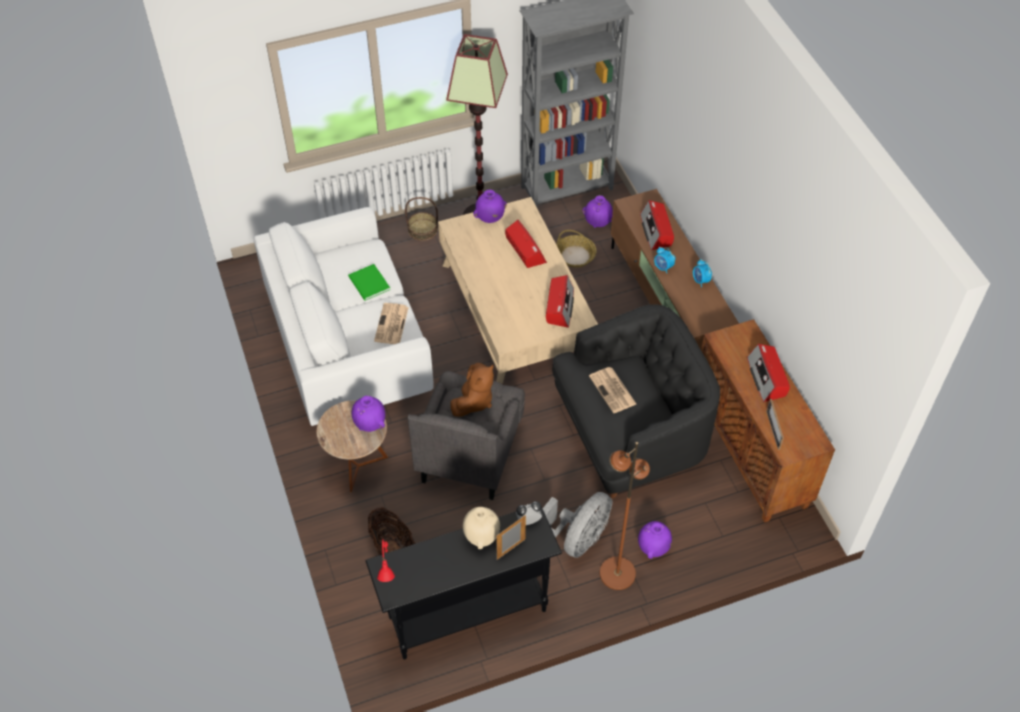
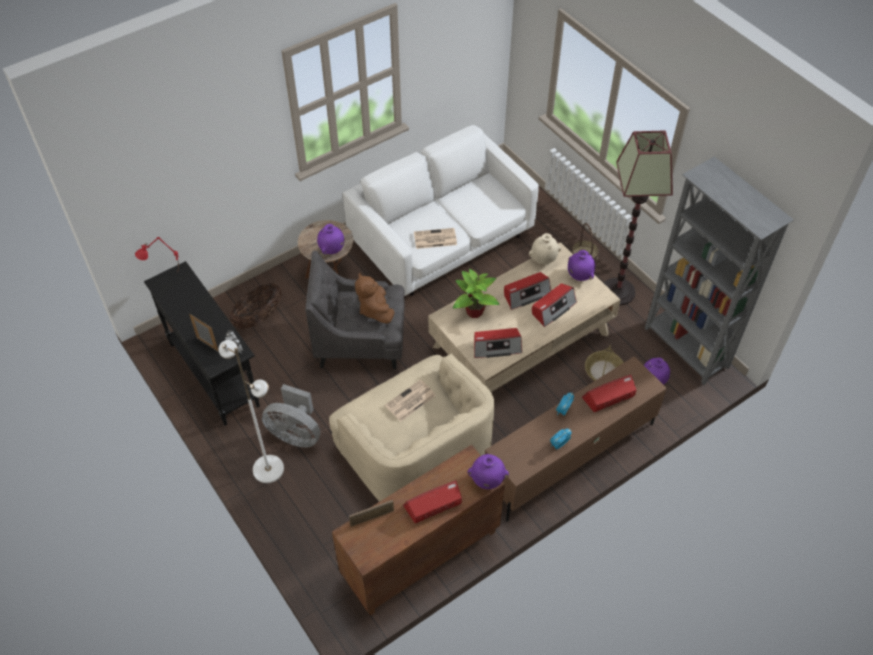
camera: 75 degrees right, 0 degrees up
green book [348,264,390,301] -> none
brown plush toy [450,363,494,417] -> brown plush toy turned 60 degrees clockwise [355,273,395,324]
beige vase [463,507,500,549] -> beige vase moved to [529,233,561,265]
black armchair [552,304,720,498] -> beige armchair [329,354,494,502]
brown floor lamp [600,442,650,590] -> white floor lamp [219,340,284,483]
purple vase [638,521,672,559] -> purple vase moved to [468,454,509,489]
none -> potted plant [453,269,499,318]
none -> radio [504,272,551,310]

